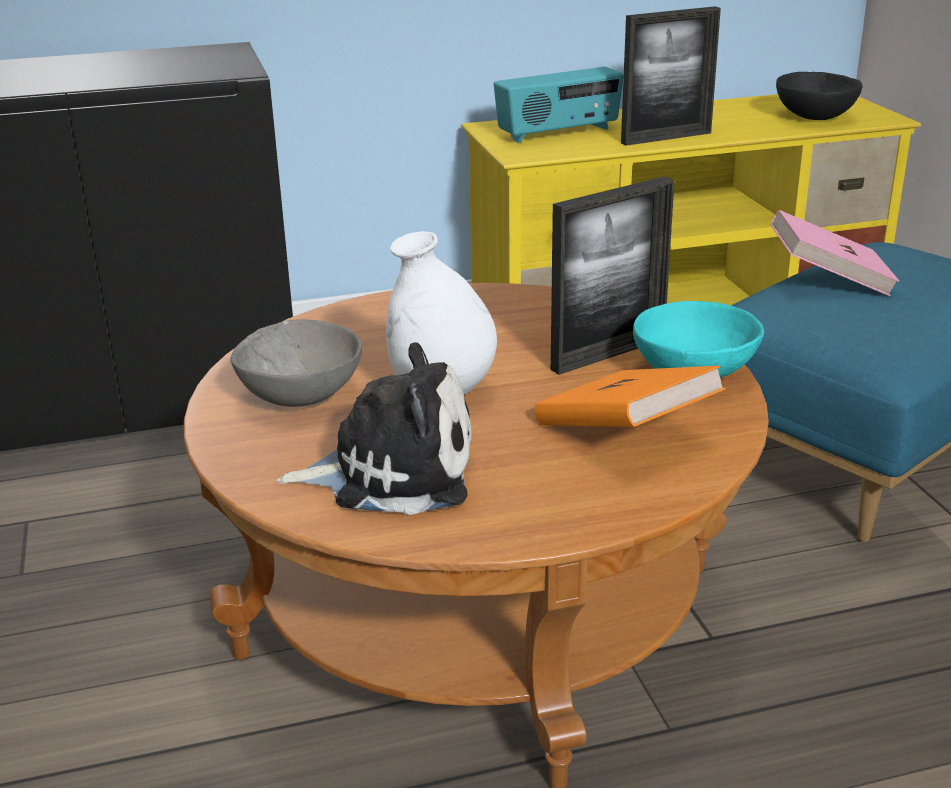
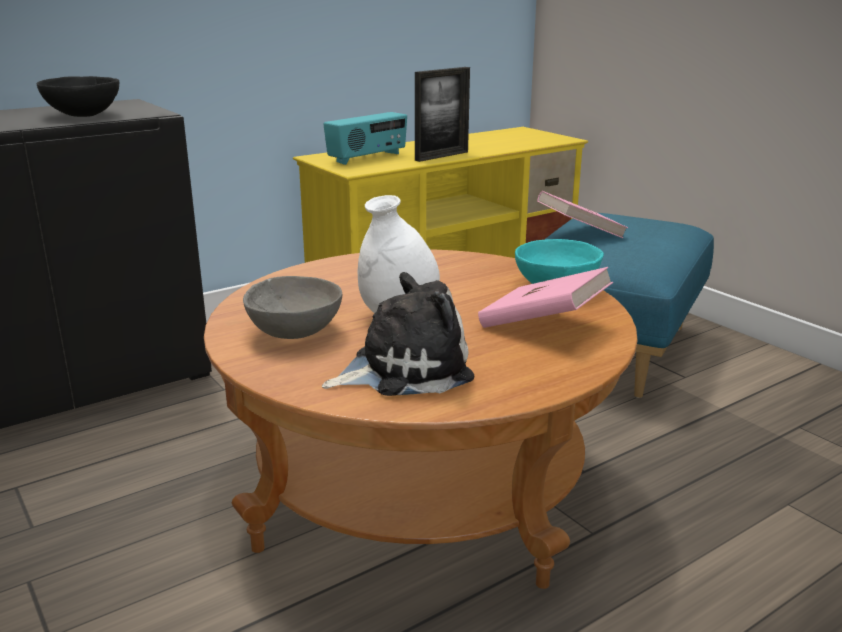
camera: 20 degrees left, 5 degrees down
orange book [535,365,726,427] -> pink book [478,267,613,328]
picture frame [551,176,675,375] -> none
black bowl [776,72,862,120] -> black bowl moved to [36,76,119,117]

